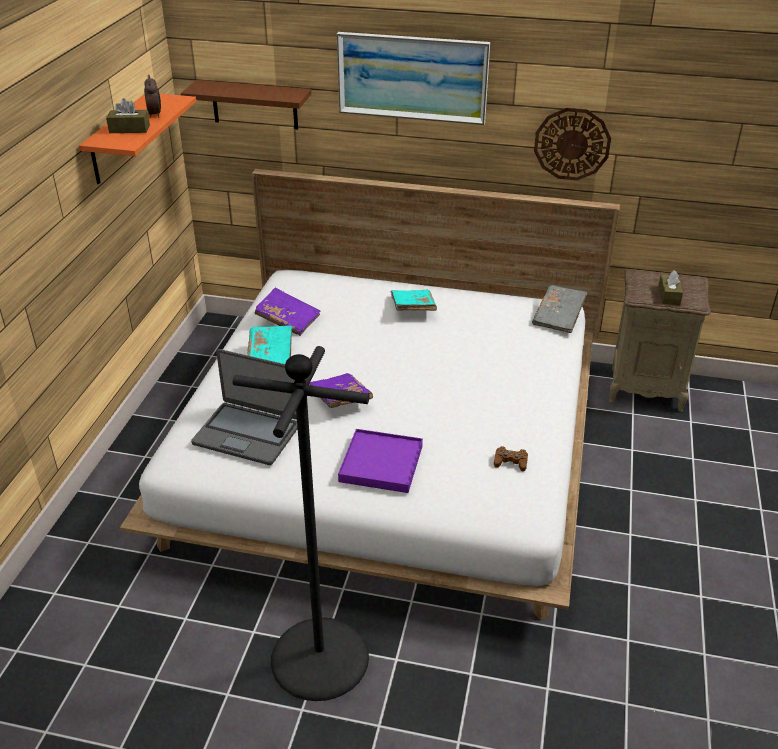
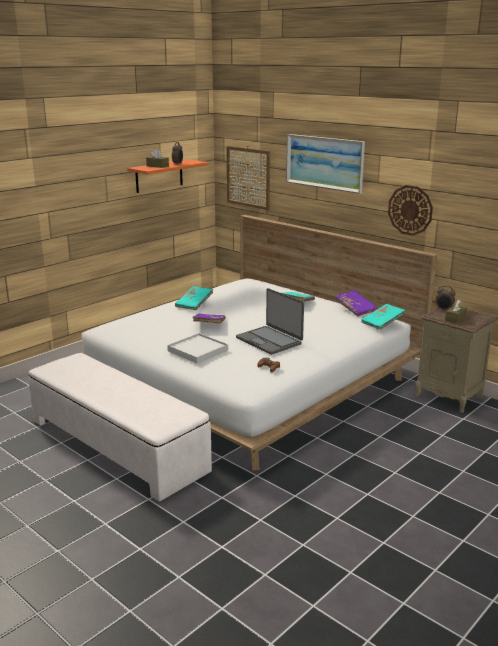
camera: 30 degrees right, 15 degrees down
brown shelf [181,80,311,129] -> picture [226,146,270,210]
laptop [191,349,298,465] -> laptop moved to [236,288,304,355]
black clothes rack [233,346,370,701] -> white bench [28,353,212,501]
purple book [255,287,320,336] -> purple book moved to [335,290,378,316]
purple tray [338,429,423,493] -> white tray [167,333,228,363]
grey book [532,285,587,333] -> turquoise book [361,304,406,330]
none -> alarm clock [436,286,456,310]

